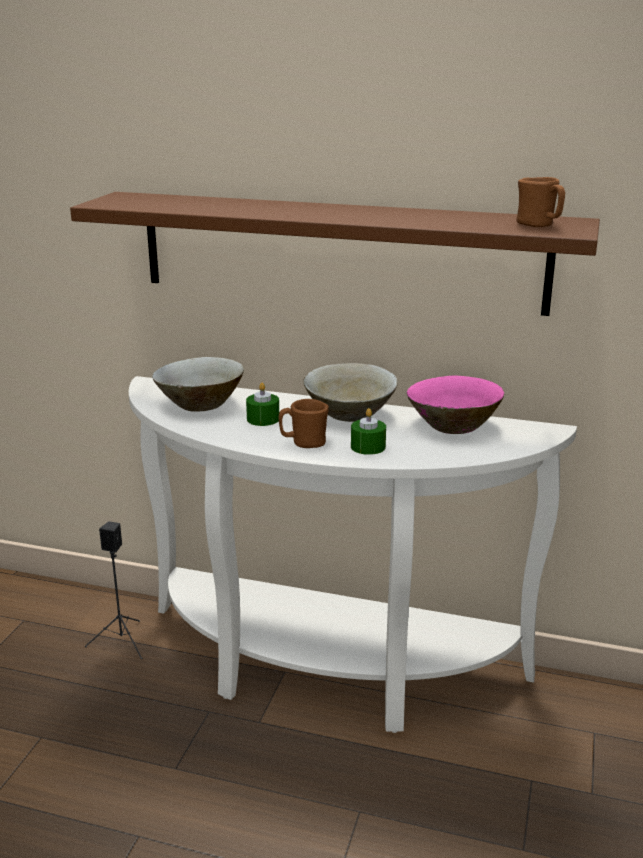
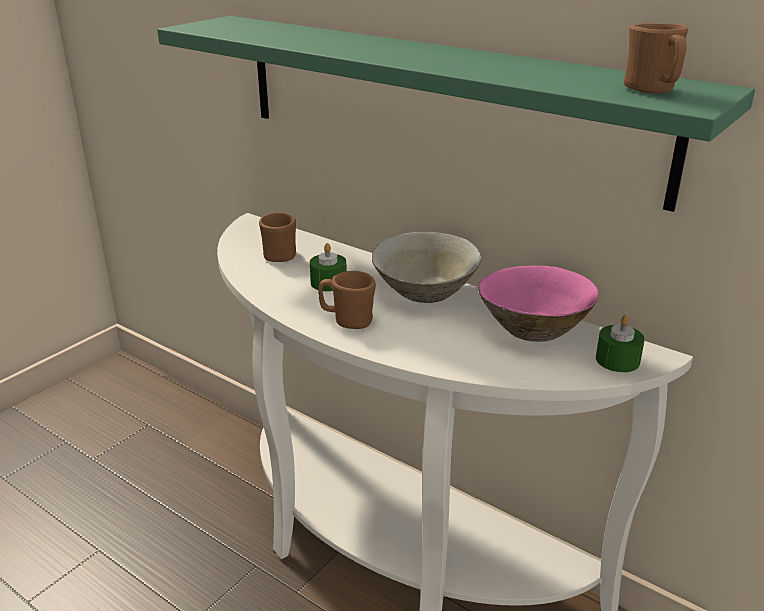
camera: 20 degrees right, 5 degrees up
brown shelf [70,192,600,316] -> green shelf [157,16,755,212]
black speaker [85,521,143,659] -> none
beige bowl [152,357,244,412] -> brown mug [259,212,296,262]
green candle [351,408,386,455] -> green candle moved to [596,315,645,372]

